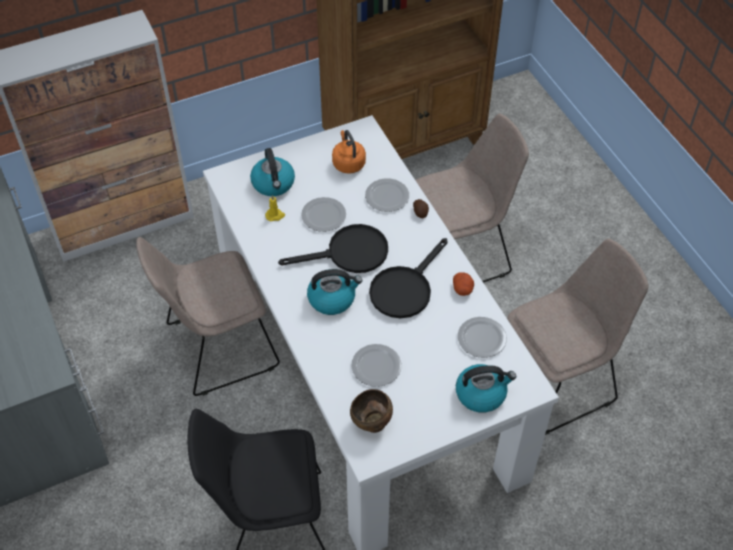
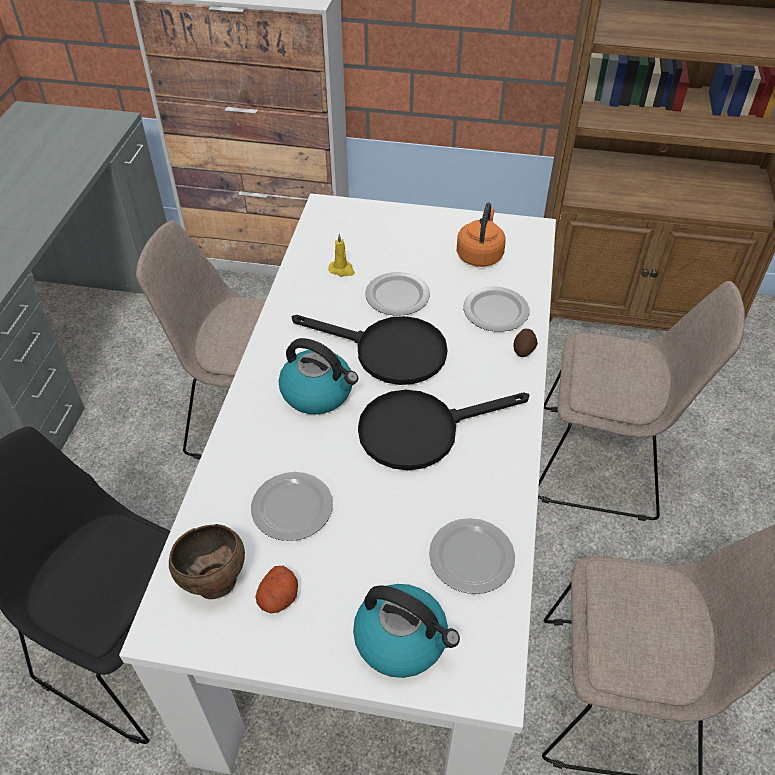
camera: 35 degrees right, 5 degrees down
kettle [250,148,295,196] -> none
potato [453,272,474,296] -> potato moved to [255,566,298,613]

